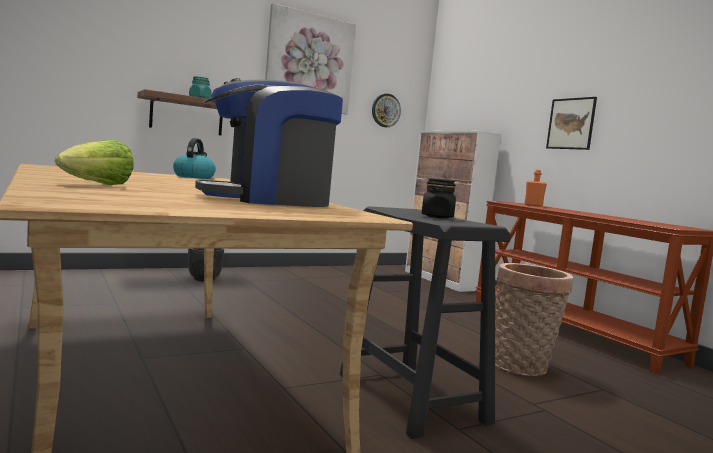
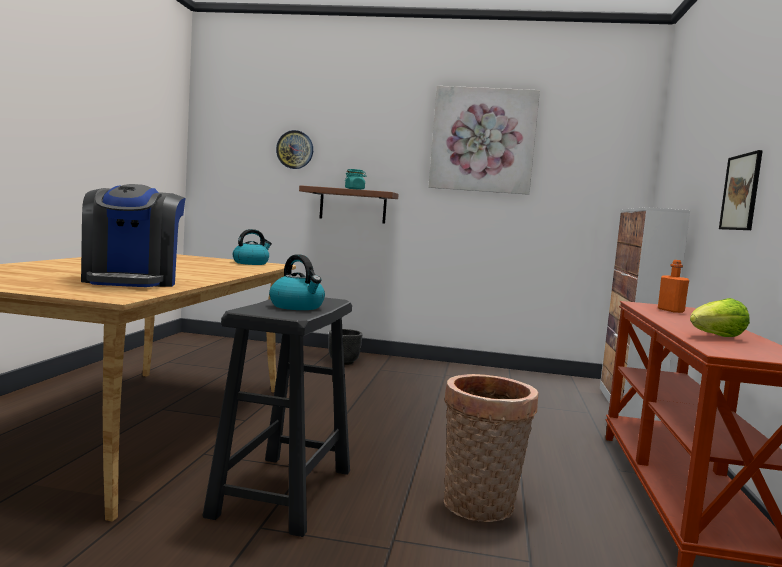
camera: 40 degrees right, 0 degrees up
lettuce [55,139,134,185] -> lettuce moved to [690,298,750,337]
coffee machine [195,78,343,207] -> coffee machine turned 120 degrees counterclockwise [81,184,185,287]
wall clock [372,94,401,127] -> wall clock moved to [276,130,313,169]
black jar [422,178,456,219] -> kettle [269,254,325,310]

